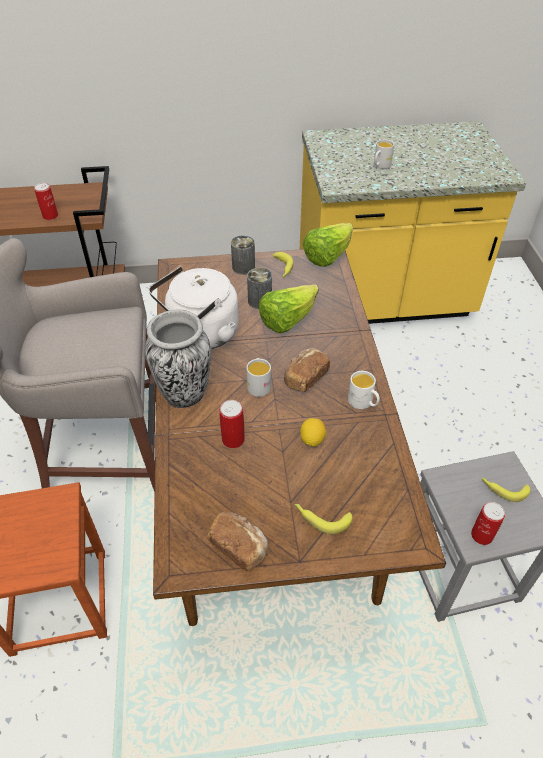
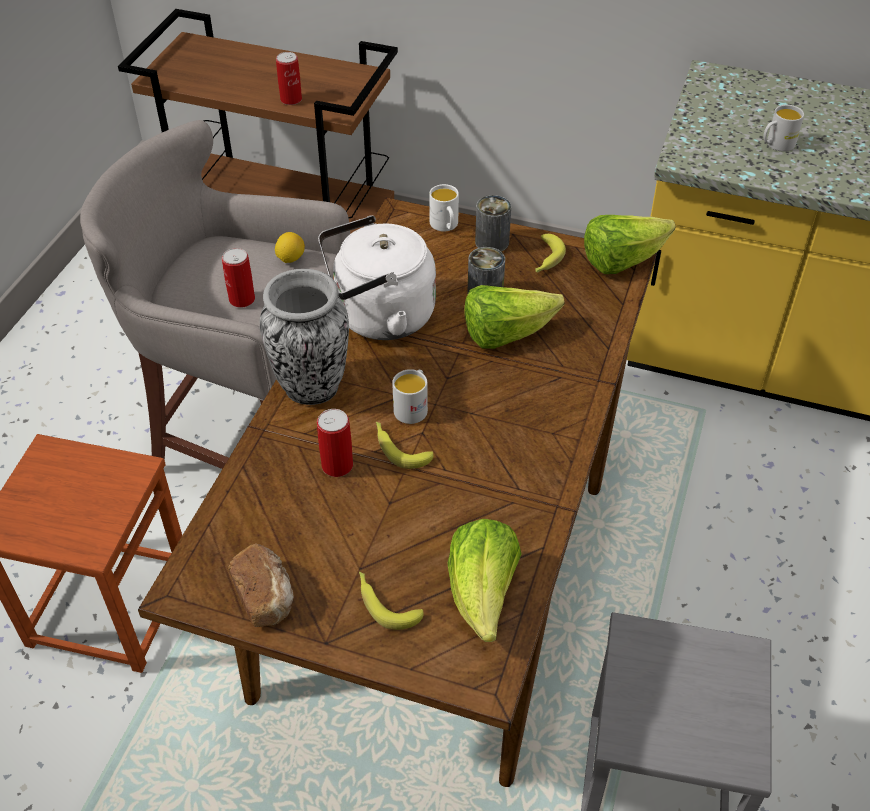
camera: 25 degrees right, 0 degrees up
bread [284,348,330,392] -> none
lemon [300,418,326,447] -> lemon moved to [275,232,305,263]
white mug [348,371,380,409] -> white mug moved to [429,184,459,231]
can [471,502,505,545] -> can moved to [222,248,255,308]
banana [481,478,531,502] -> banana moved to [376,422,433,469]
none -> lettuce [447,519,521,642]

